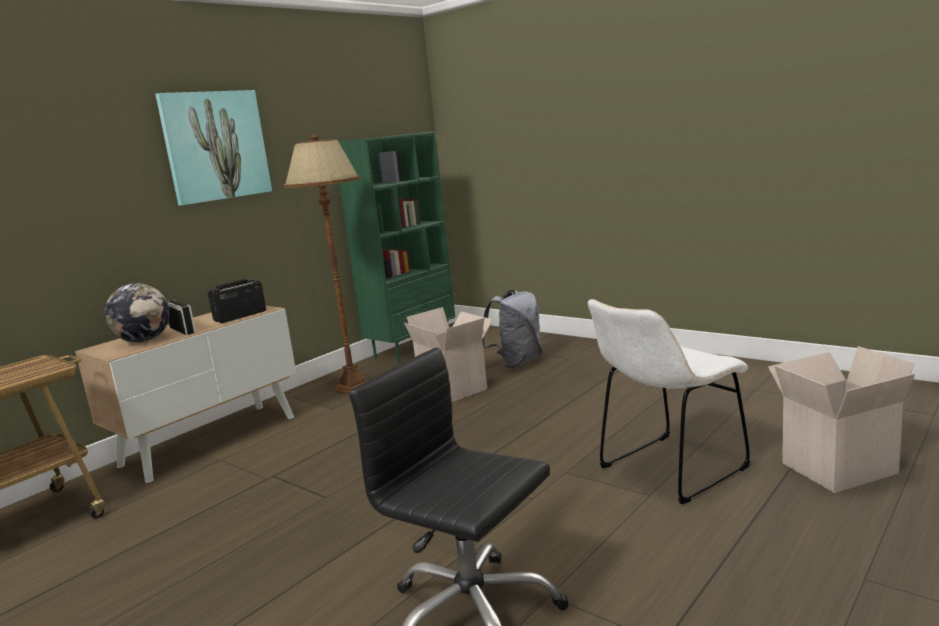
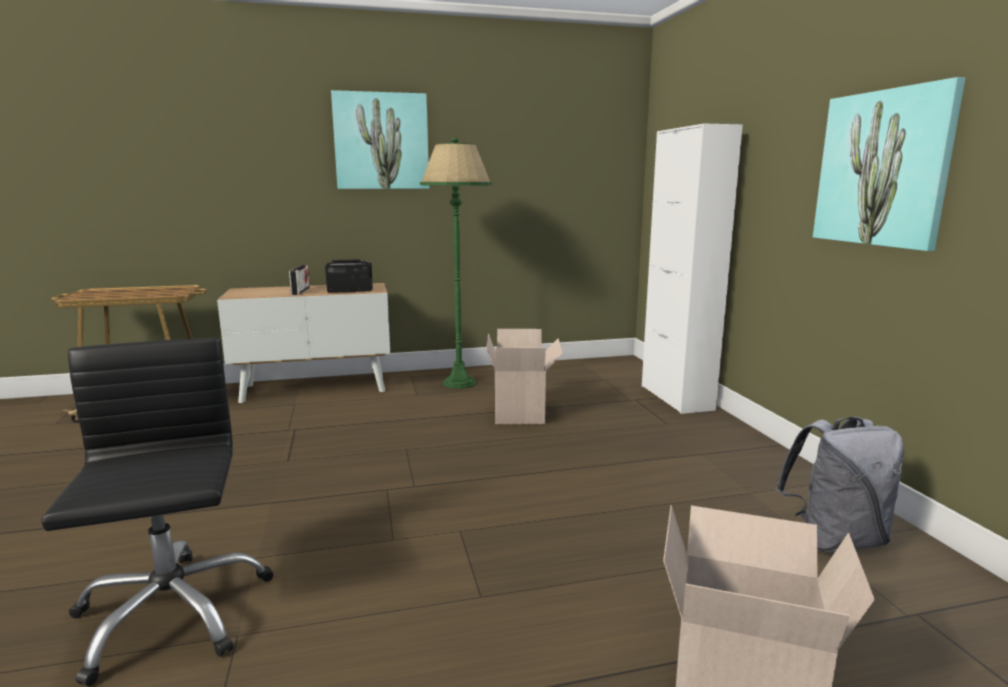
camera: 35 degrees right, 0 degrees up
globe [105,283,170,343] -> none
brown floor lamp [284,134,368,394] -> green floor lamp [420,137,492,389]
green bookcase [339,131,455,363] -> none
grey backpack [482,290,542,369] -> grey backpack moved to [775,416,904,552]
white chair [588,299,750,504] -> none
none -> white cabinet [642,124,743,414]
none -> picture [813,77,965,251]

